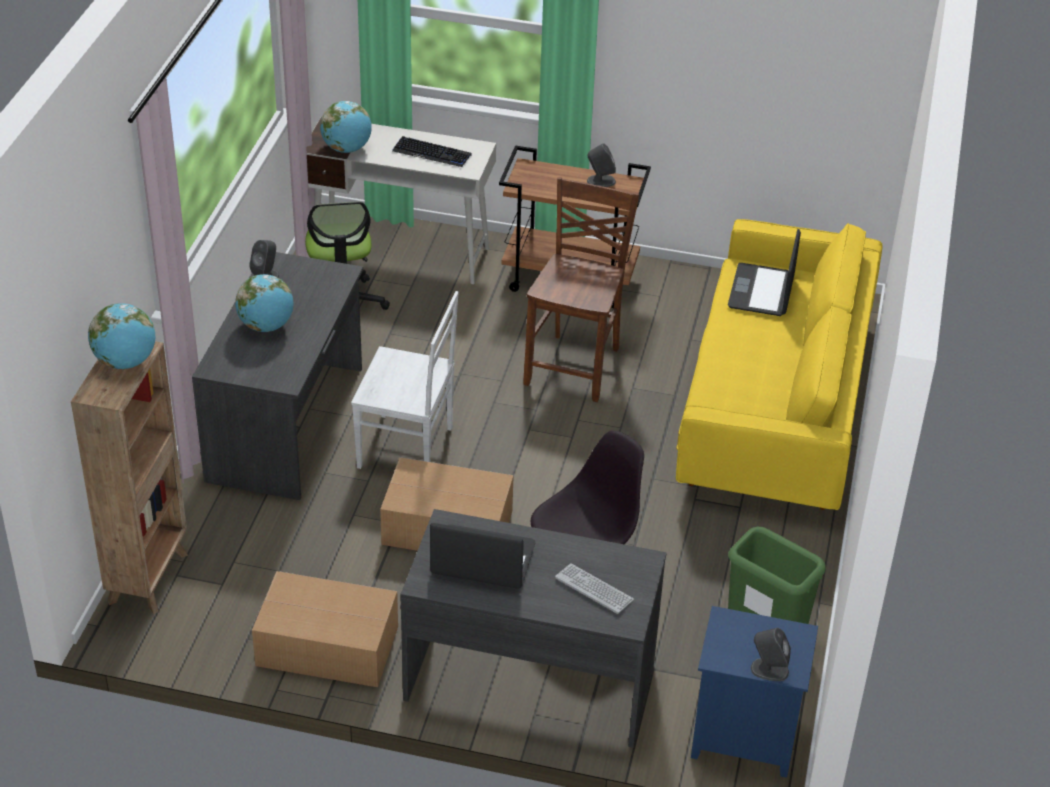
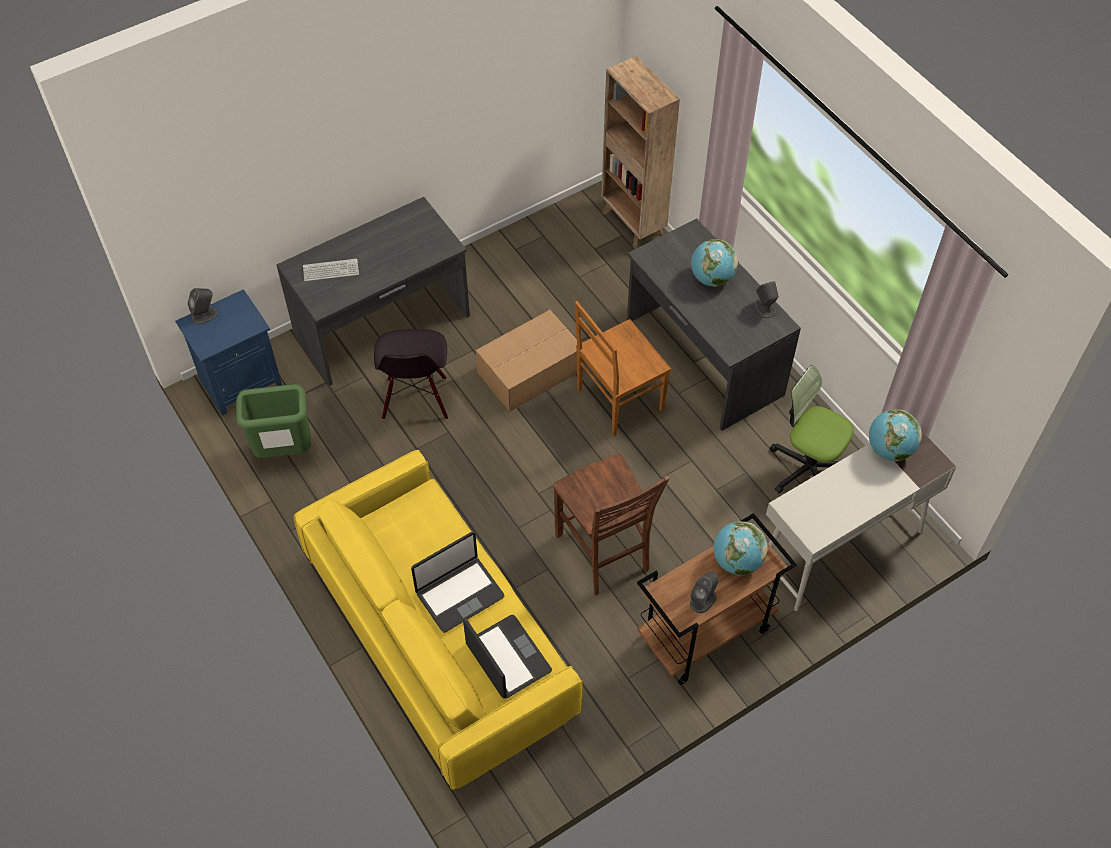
camera: 135 degrees right, 15 degrees up
globe [88,303,155,369] -> globe moved to [714,521,768,576]
cardboard box [252,571,398,687] -> none
white chair [351,291,459,469] -> brown chair [575,301,671,436]
keyboard [392,136,472,167] -> none
laptop [430,523,535,589] -> laptop moved to [411,532,504,633]

